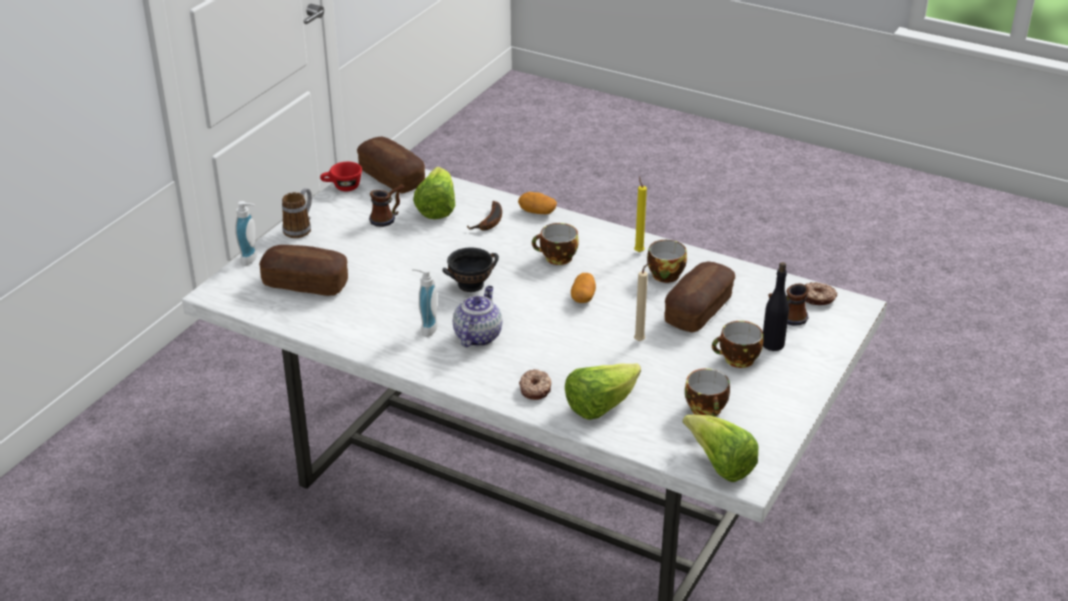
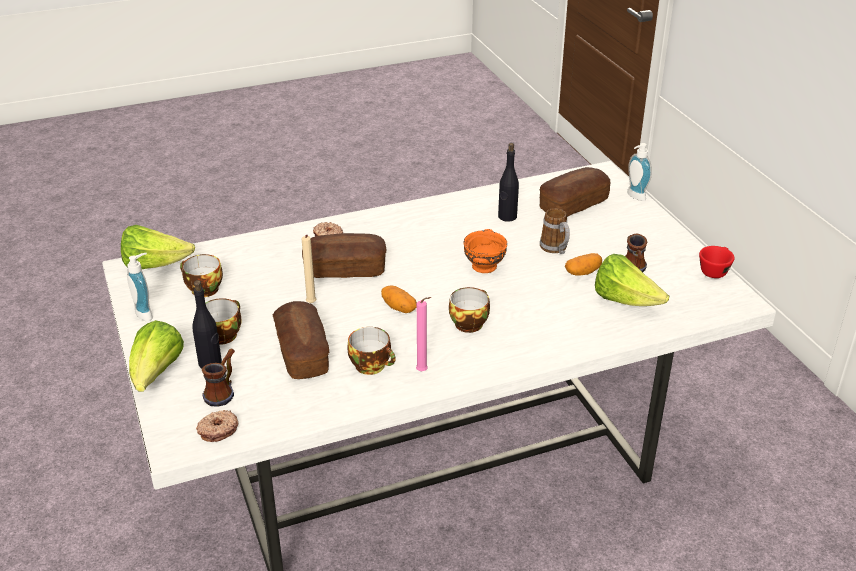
camera: 130 degrees right, 0 degrees up
mug [282,188,312,238] -> mug moved to [540,208,570,254]
bread [357,137,425,193] -> bread moved to [302,233,386,278]
soap dispenser [412,269,438,337] -> soap dispenser moved to [127,253,153,321]
black bowl [443,248,499,292] -> orange bowl [463,229,507,273]
teapot [453,286,502,347] -> none
banana [466,201,502,231] -> none
potato [518,192,557,214] -> potato moved to [565,253,602,276]
lettuce [565,363,641,420] -> lettuce moved to [129,320,184,392]
yellow candle [634,176,647,252] -> pink candle [416,297,432,371]
none -> black bottle [498,143,519,222]

